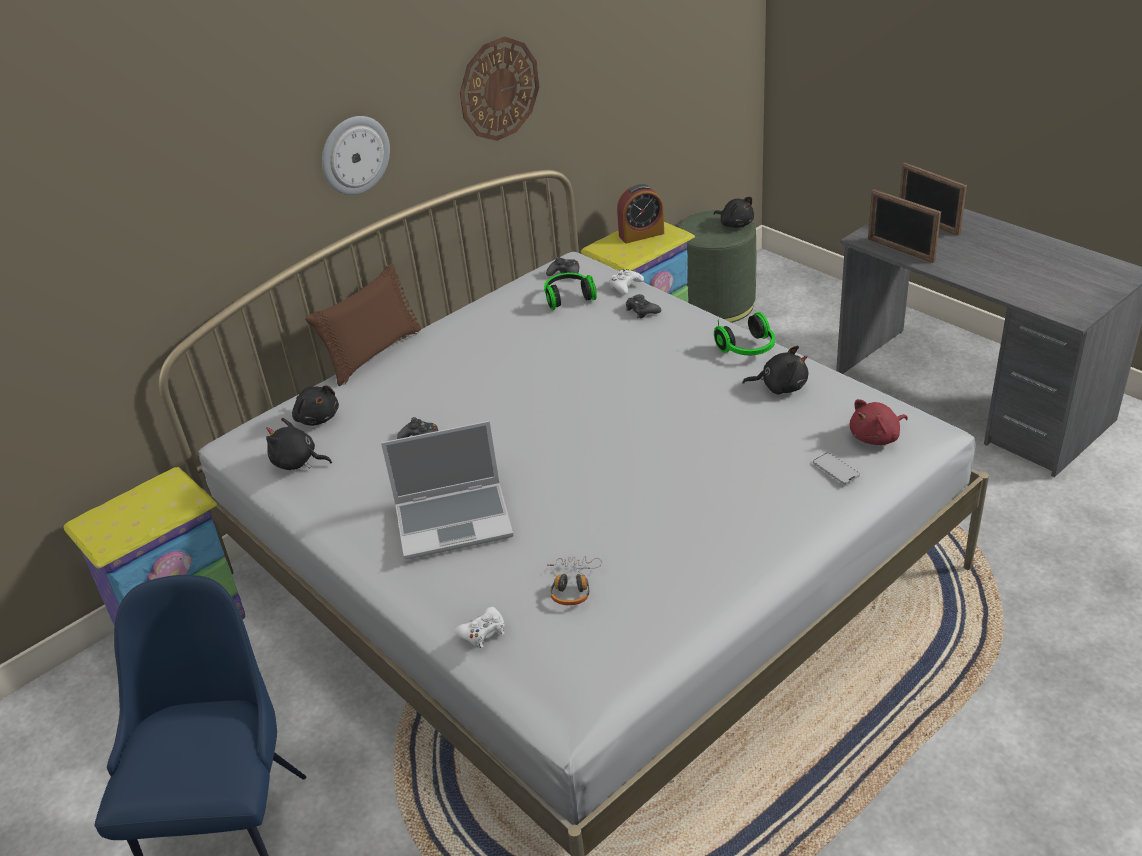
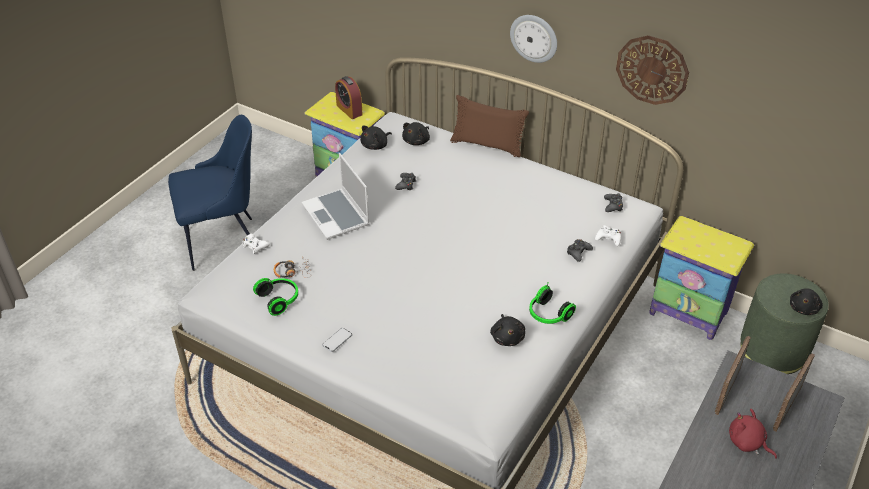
camera: 70 degrees right, 5 degrees up
black plush toy [266,418,332,470] -> black plush toy turned 135 degrees counterclockwise [360,126,392,150]
headphones [544,273,597,310] -> headphones moved to [253,278,298,316]
alarm clock [617,184,664,244] -> alarm clock moved to [335,76,363,119]
phone [813,453,860,485] -> phone moved to [322,328,352,352]
red plush toy [849,399,908,445] -> red plush toy moved to [729,409,777,459]

